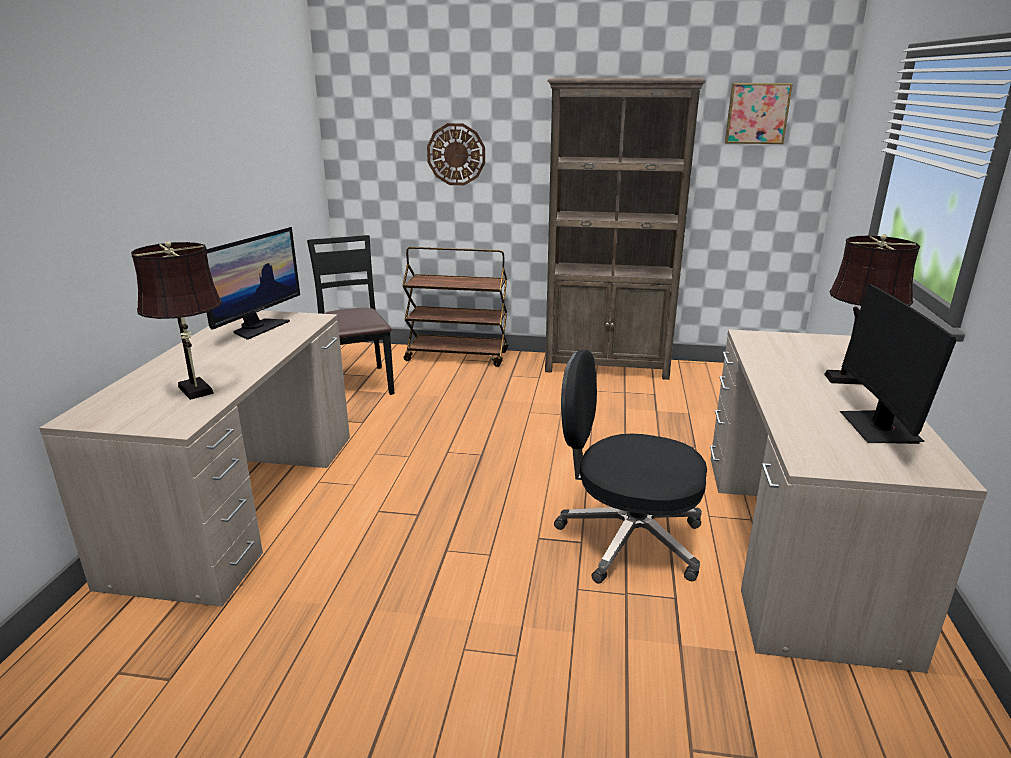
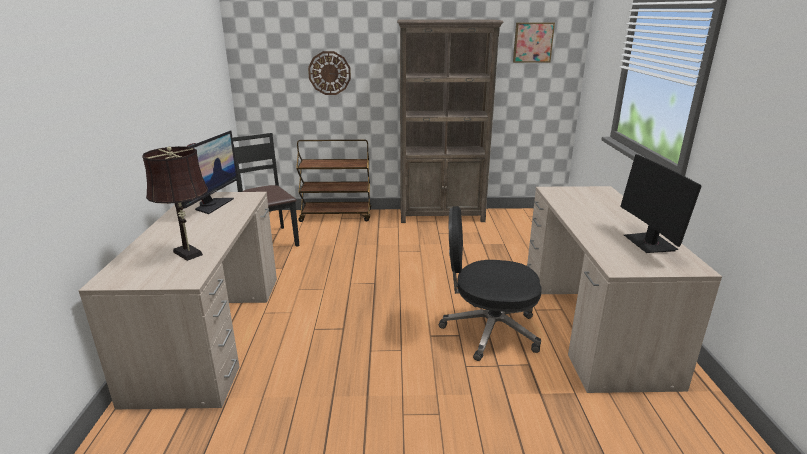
camera: 10 degrees left, 0 degrees up
brown table lamp [824,234,920,385] -> none

